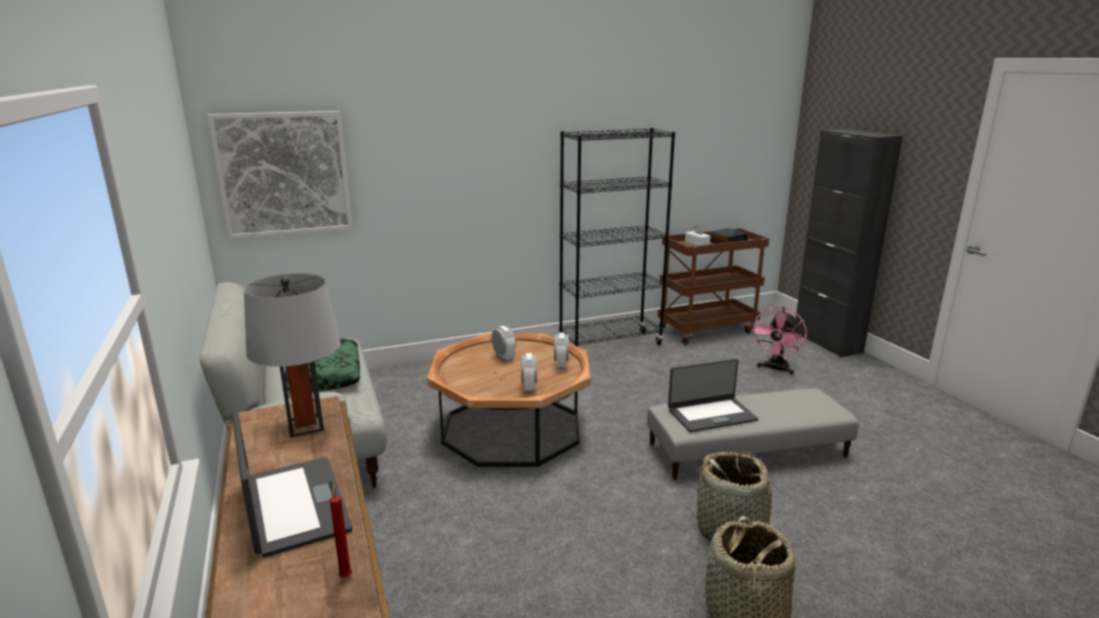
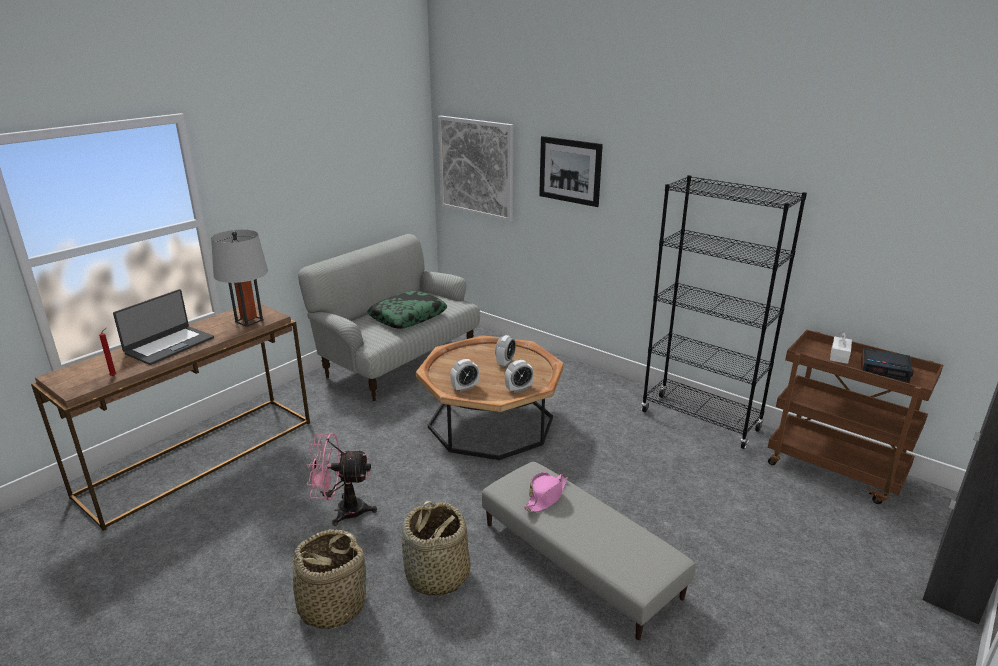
camera: 60 degrees right, 5 degrees up
laptop [668,359,758,432] -> pink hat [524,472,568,512]
pink fan [751,306,807,375] -> pink fan moved to [306,433,377,526]
none -> picture [539,136,603,207]

